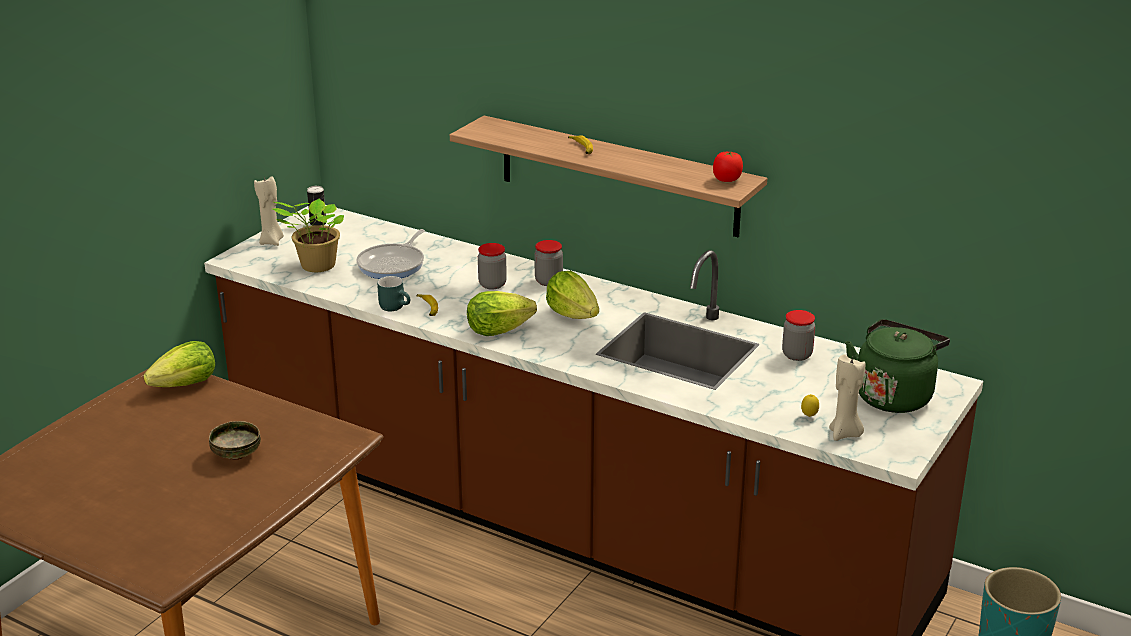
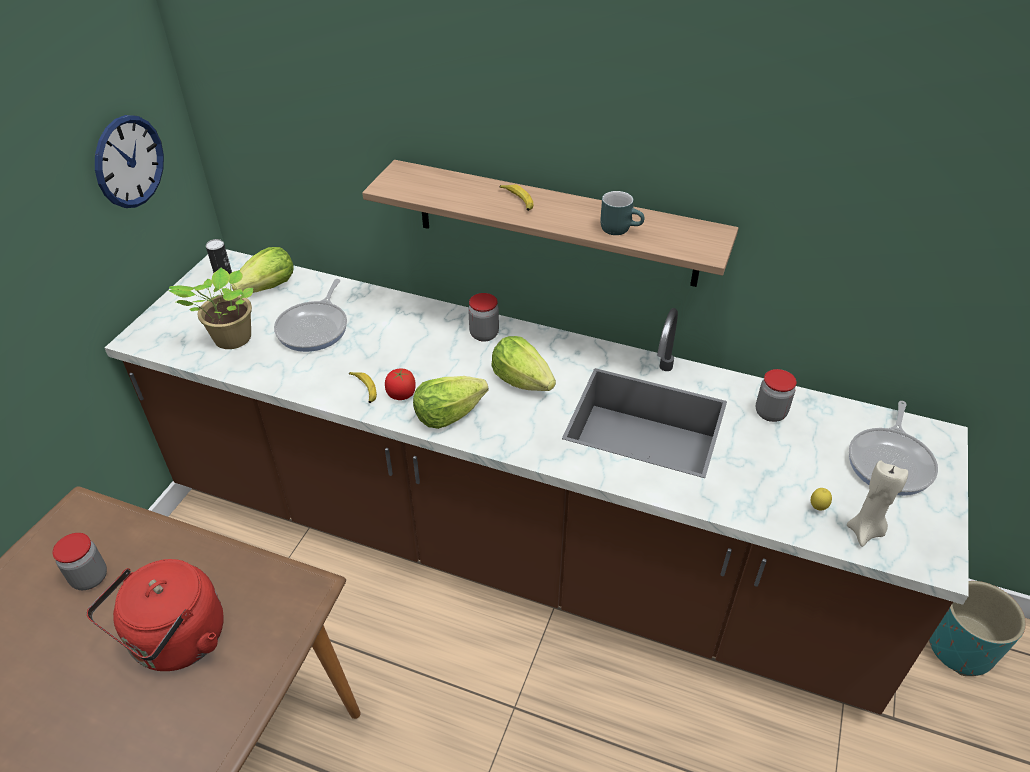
camera: 10 degrees left, 15 degrees up
lettuce [143,341,215,387] -> lettuce moved to [231,247,294,293]
bowl [209,421,261,460] -> red kettle [87,559,224,671]
beige candle [254,176,284,246] -> none
turquoise mug [377,276,410,311] -> turquoise mug moved to [601,191,644,235]
jar [478,243,507,290] -> jar moved to [52,533,107,590]
tomato [713,151,743,182] -> tomato moved to [385,369,416,400]
green kettle [845,319,950,413] -> frying pan [849,401,938,496]
none -> wall clock [95,115,164,208]

